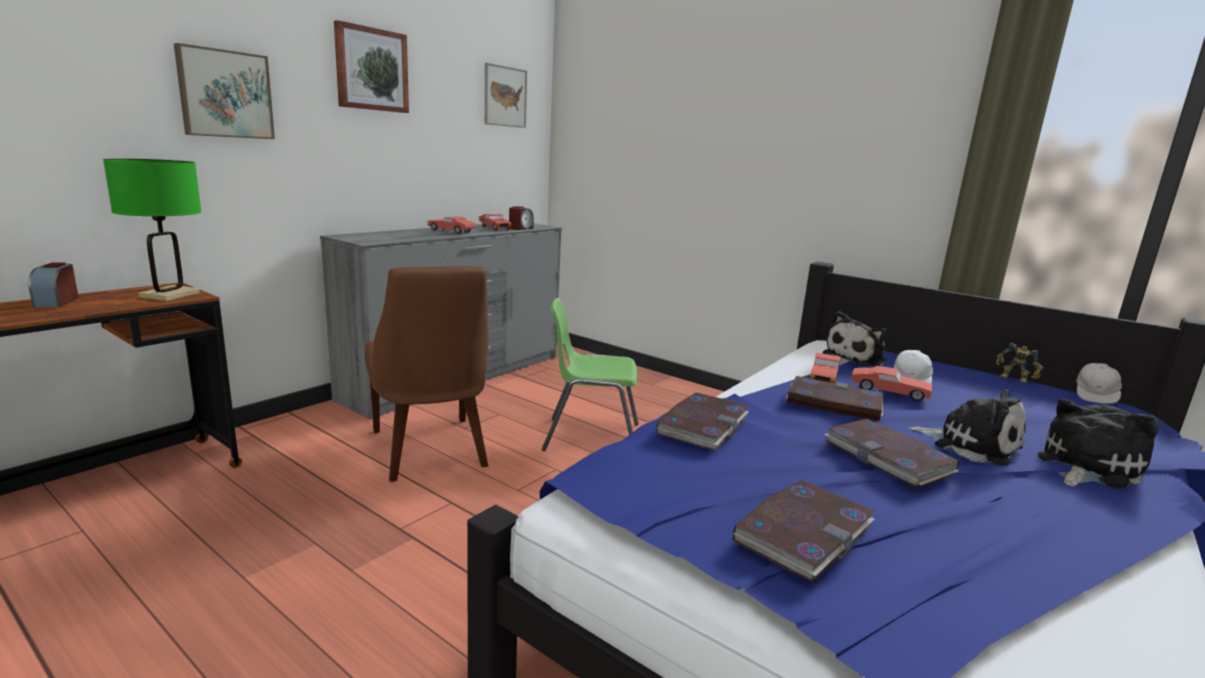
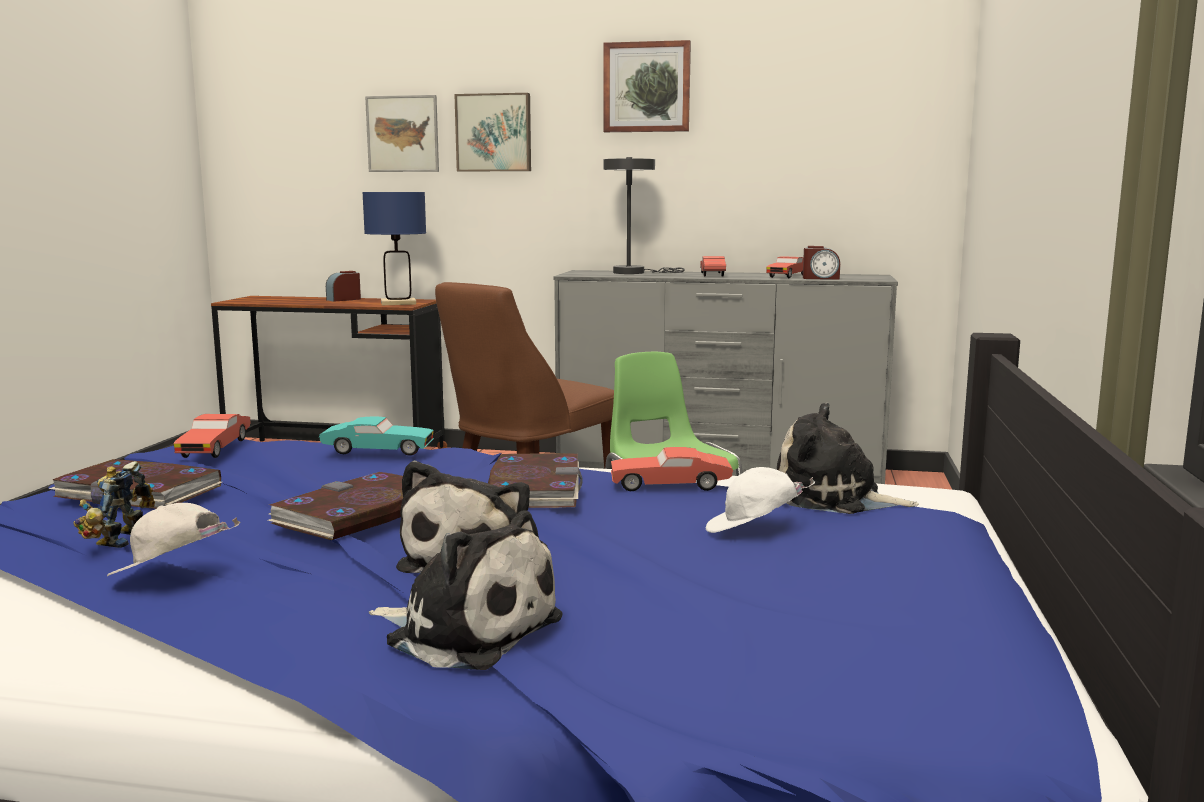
camera: 65 degrees right, 5 degrees down
green table lamp [103,159,202,301] -> blue table lamp [362,192,426,305]
picture [485,63,527,128] -> picture moved to [365,95,439,172]
book [656,393,749,450] -> turquoise toy car [319,417,434,456]
red toy car [851,366,932,401] -> red toy car moved to [174,414,251,458]
toy robot [996,343,1043,383] -> toy robot moved to [73,461,155,548]
white cap [1076,362,1122,404] -> white cap moved to [107,503,240,576]
none -> grey table lamp [603,157,685,274]

